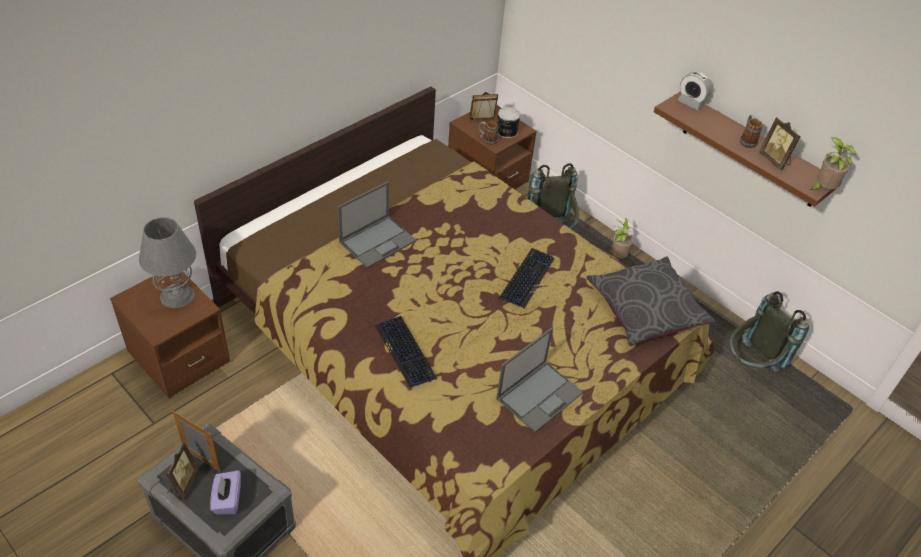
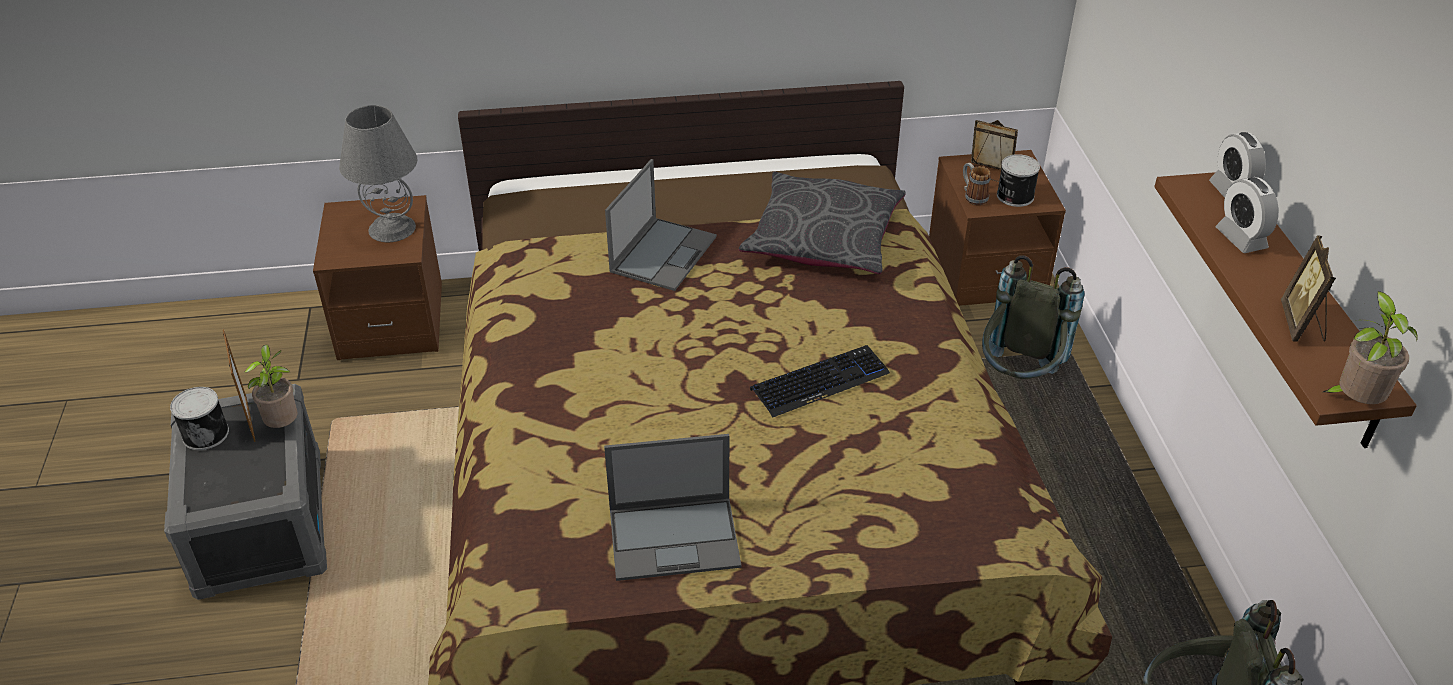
camera: 40 degrees right, 5 degrees down
picture frame [166,442,198,500] -> can [170,387,229,450]
purple tissue box [210,470,241,515] -> none
laptop [337,181,416,268] -> laptop turned 60 degrees counterclockwise [605,159,717,291]
keyboard [375,316,437,388] -> none
grey pillow [586,256,716,346] -> grey pillow moved to [739,171,906,274]
potted plant [609,218,633,258] -> potted plant moved to [244,345,297,428]
mug [740,115,763,148] -> none
none -> alarm clock [1216,177,1279,253]

